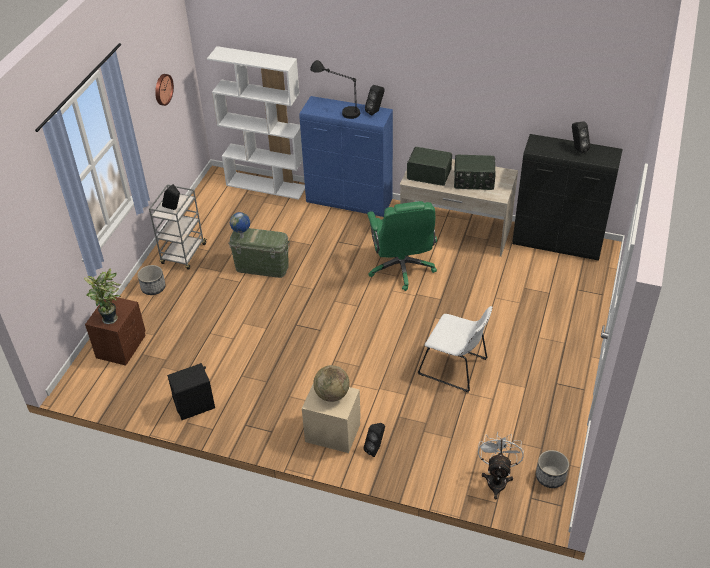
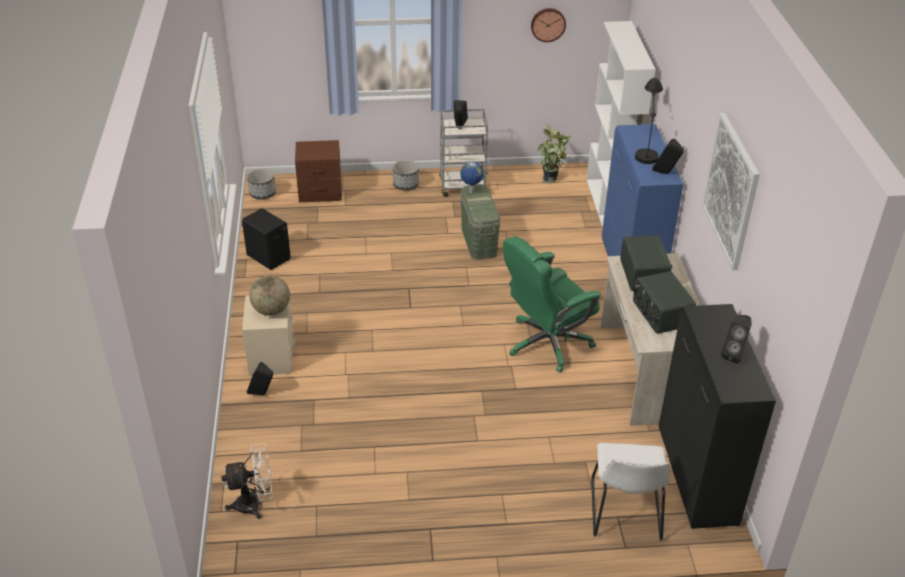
camera: 65 degrees right, 5 degrees down
potted plant [84,268,122,324] -> potted plant moved to [538,124,572,183]
white chair [418,306,493,392] -> white chair moved to [591,443,670,541]
planter [536,450,569,488] -> planter moved to [247,168,276,199]
none -> picture [702,113,760,270]

